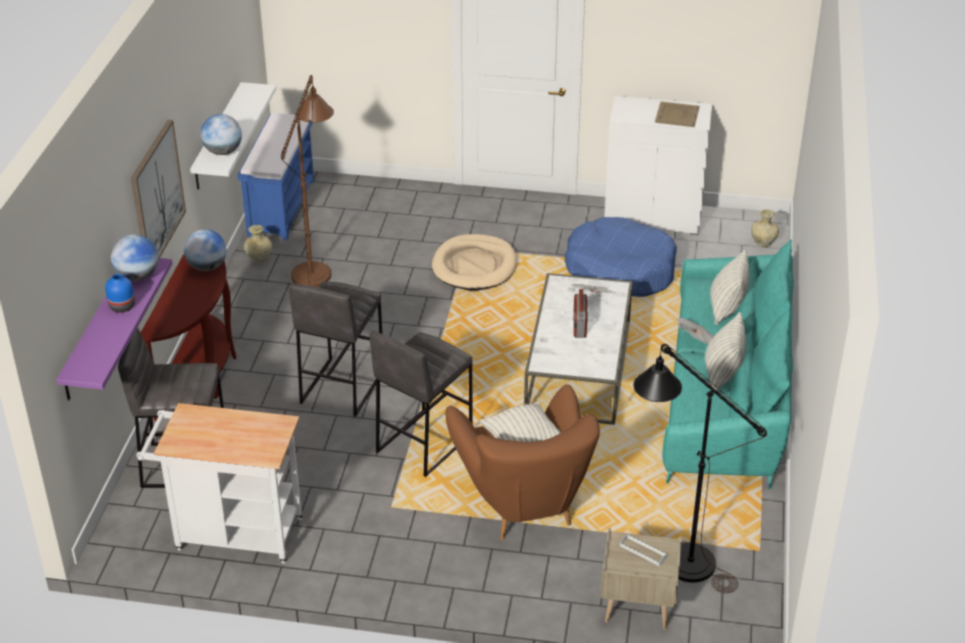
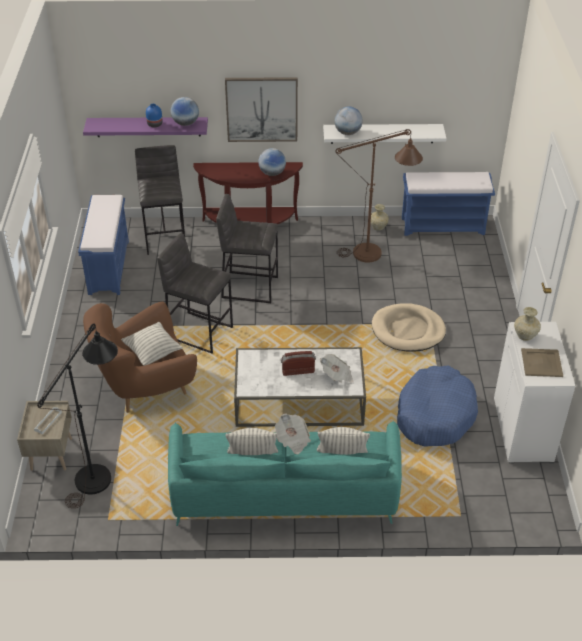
camera: 80 degrees right, 5 degrees up
white cart [136,403,302,564] -> blue bench [78,195,129,295]
beige vase [751,209,779,247] -> beige vase moved to [514,307,541,341]

